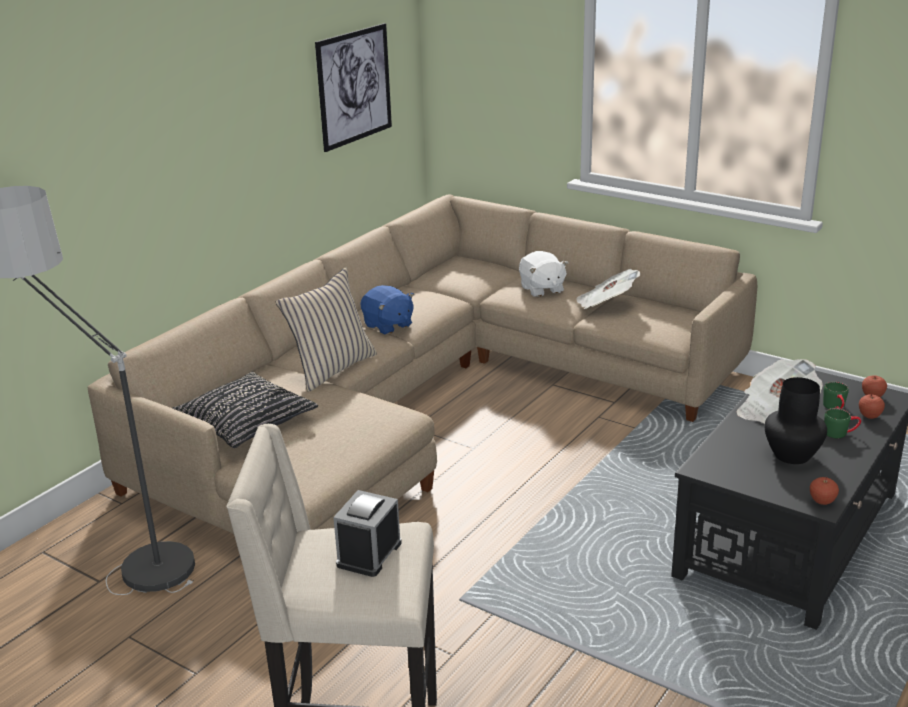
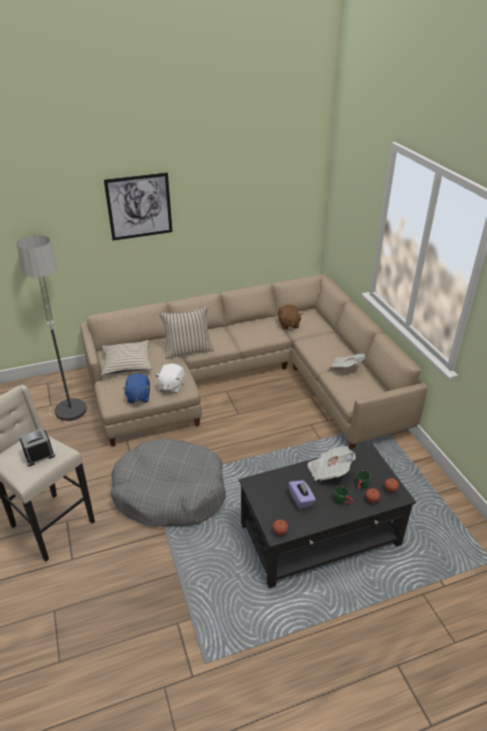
camera: 35 degrees right, 10 degrees up
black pillow [173,372,318,448] -> beige pillow [101,340,151,376]
picture [315,23,392,152] -> picture moved to [104,172,172,241]
blue plush toy [360,285,414,335] -> blue plush toy moved to [123,373,150,403]
white plush toy [519,251,568,297] -> white plush toy moved to [155,364,185,393]
black vase [765,377,827,464] -> purple tissue box [289,480,316,509]
none -> grey dog bed [111,439,226,527]
none -> brown plush toy [278,305,302,330]

